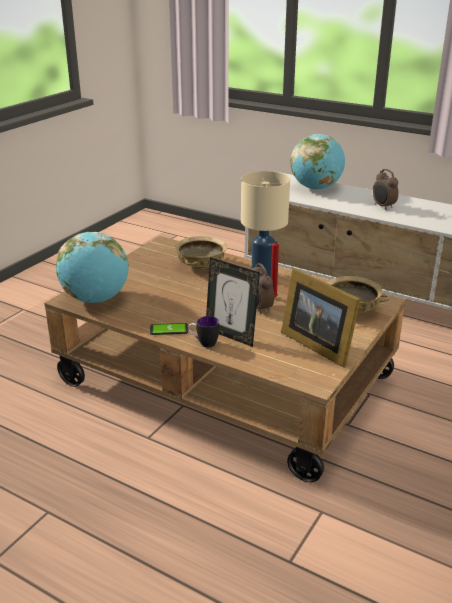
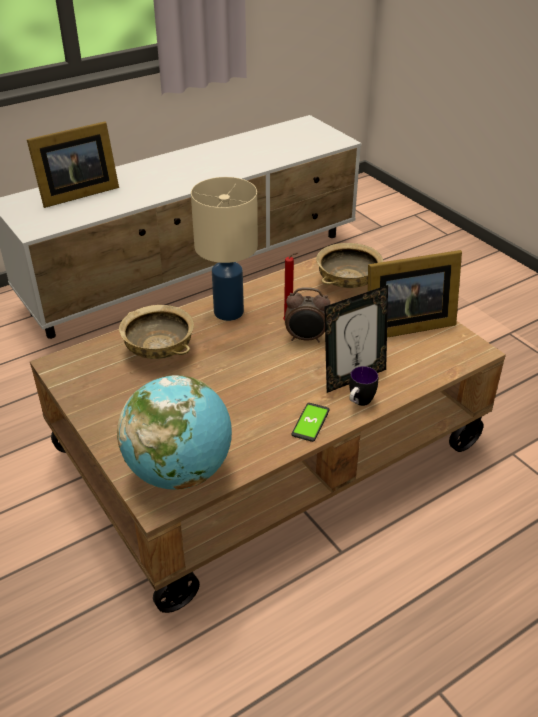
camera: 65 degrees left, 10 degrees up
globe [290,134,345,190] -> picture frame [27,121,119,208]
alarm clock [373,169,399,210] -> none

